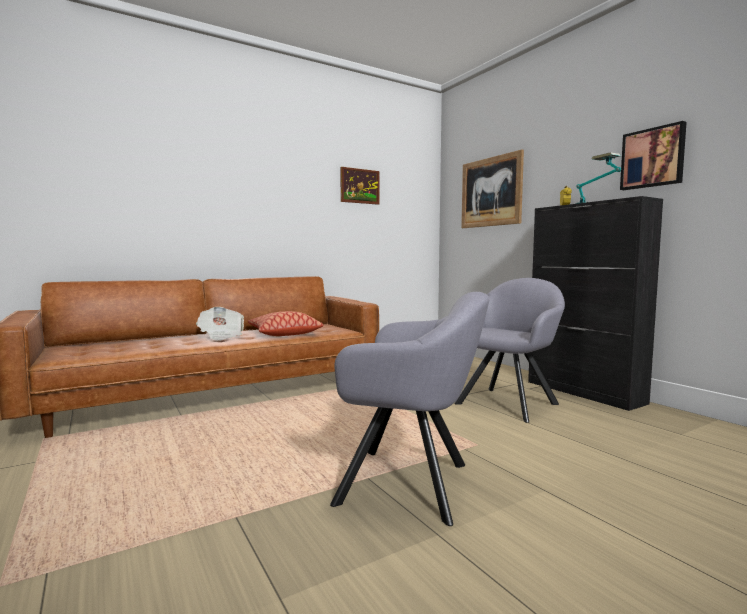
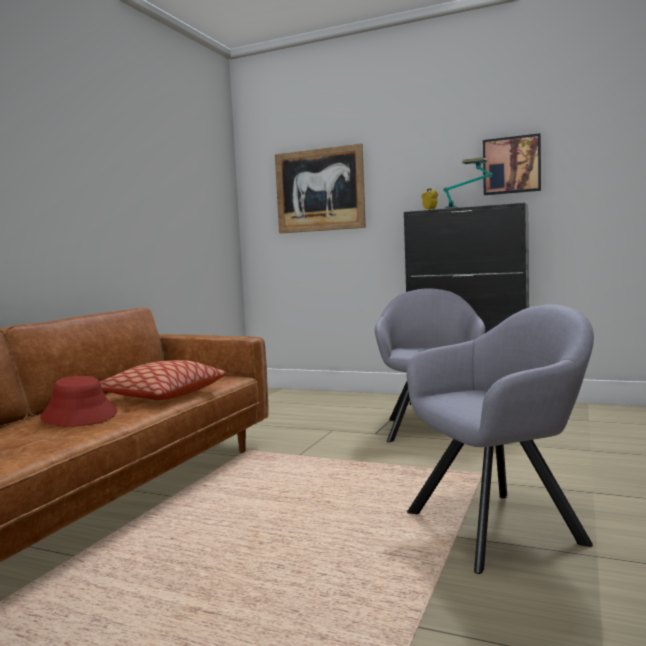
camera: 35 degrees left, 0 degrees up
newspaper [196,307,244,341] -> red hat [40,376,117,427]
picture [340,167,380,205] -> none

